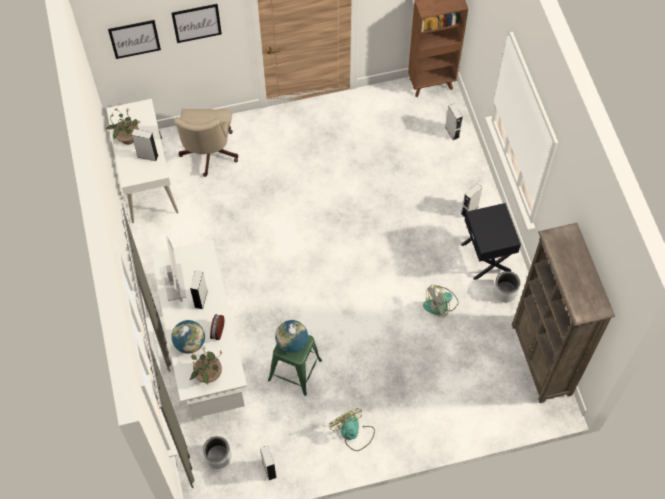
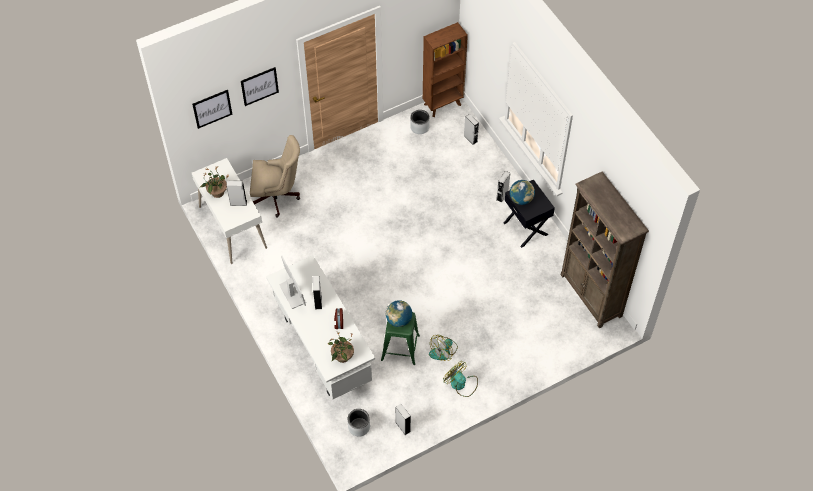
camera: 15 degrees left, 5 degrees down
globe [171,320,205,354] -> globe moved to [510,180,535,205]
beige office chair [174,109,238,177] -> beige office chair turned 75 degrees counterclockwise [250,135,300,218]
fan [423,285,458,317] -> fan moved to [429,335,458,361]
grey planter [493,271,520,302] -> grey planter moved to [410,110,429,134]

